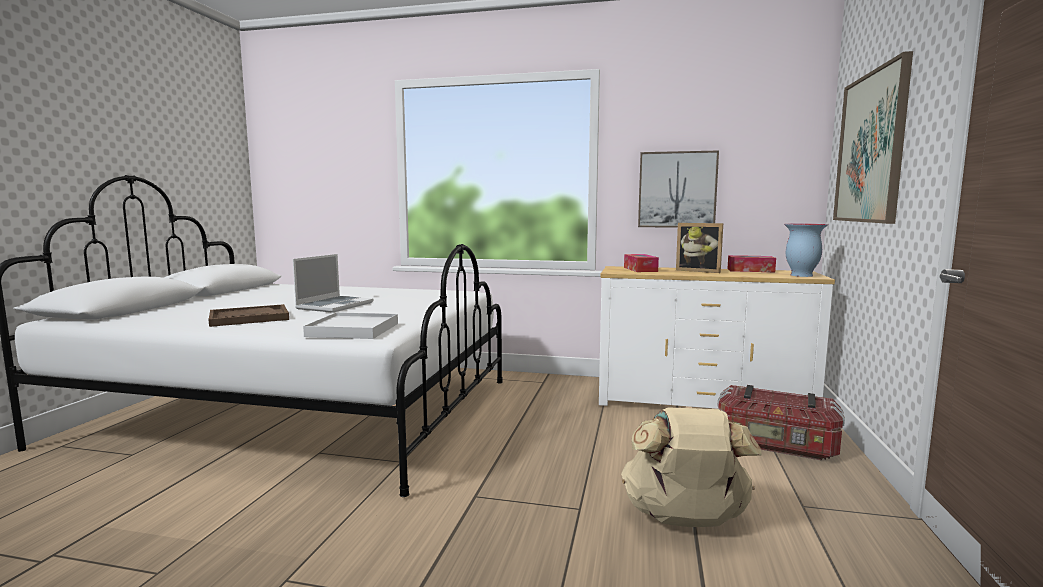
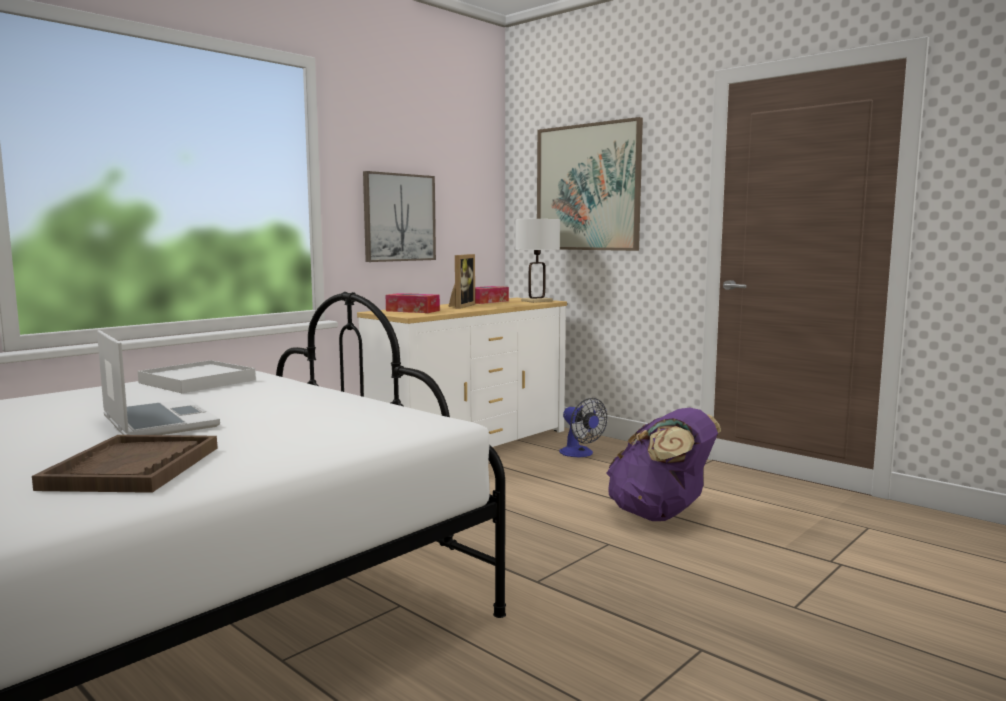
camera: 60 degrees left, 0 degrees up
white tray [303,312,398,339] -> white tray moved to [138,360,256,393]
beige backpack [621,408,762,527] -> purple backpack [606,408,721,521]
picture frame [676,223,723,273] -> picture frame turned 45 degrees counterclockwise [448,254,475,309]
storage box [717,385,845,460] -> fan [559,398,607,457]
vase [784,224,828,277] -> white table lamp [515,219,560,303]

